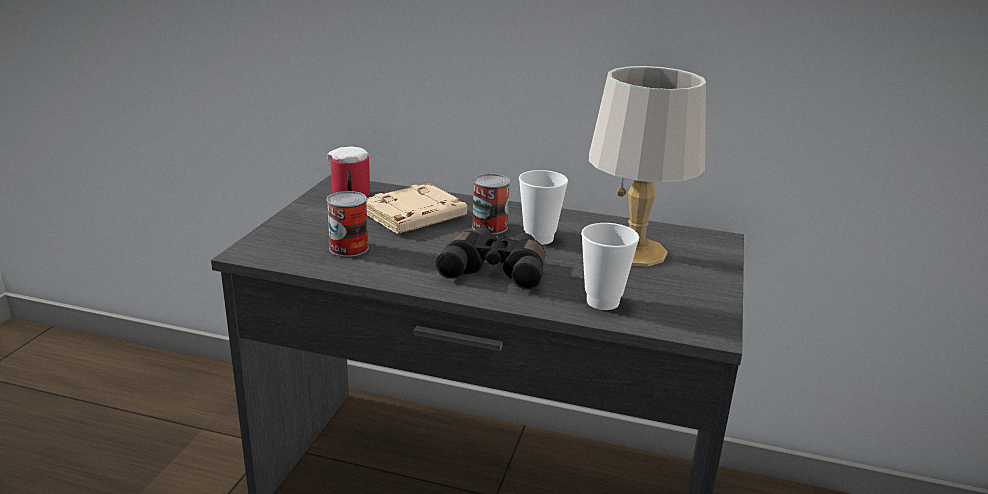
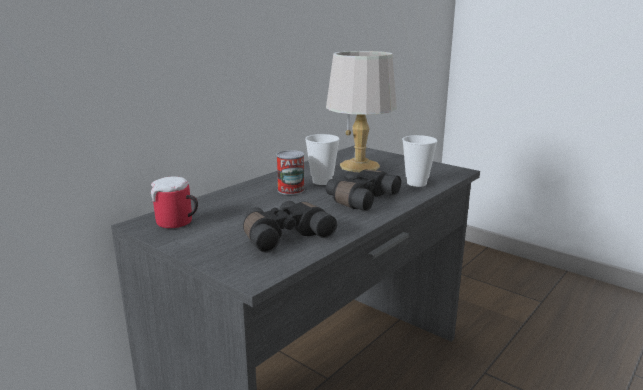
camera: 65 degrees left, 5 degrees down
can [327,191,369,257] -> black binoculars [243,201,337,253]
beige book [366,183,467,234] -> none

